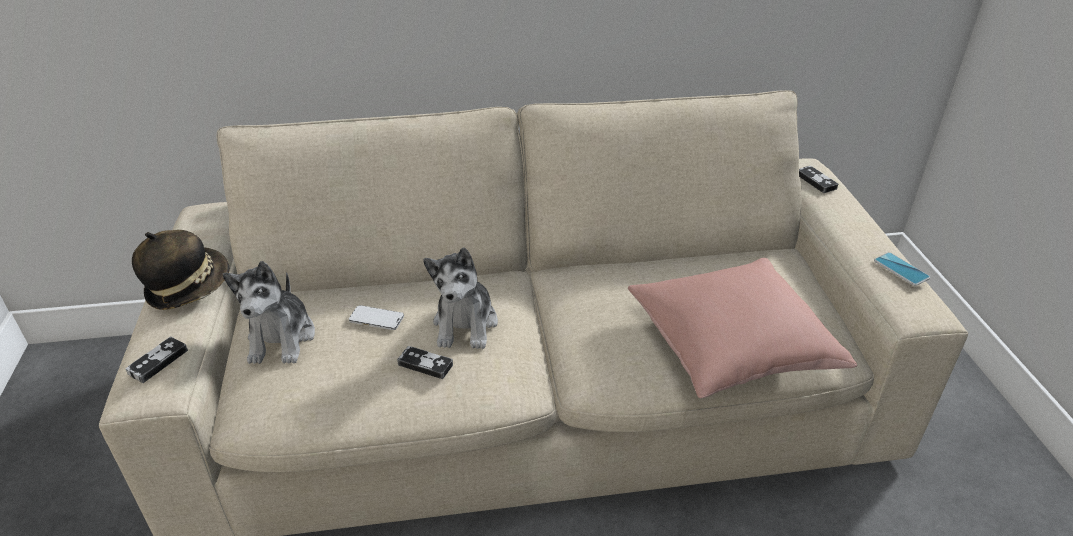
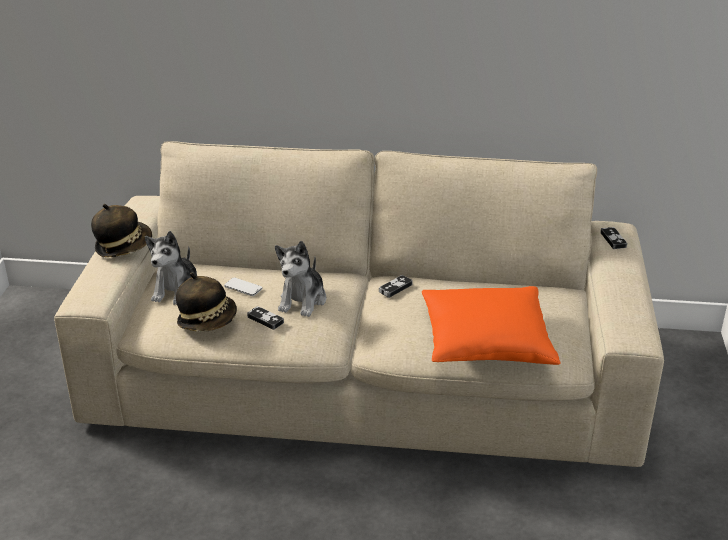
camera: 15 degrees right, 5 degrees down
game controller [126,337,188,383] -> game controller moved to [379,275,413,298]
pink pillow [628,258,857,398] -> orange pillow [422,286,561,365]
phone [874,252,930,286] -> none
none -> hat [176,273,237,332]

